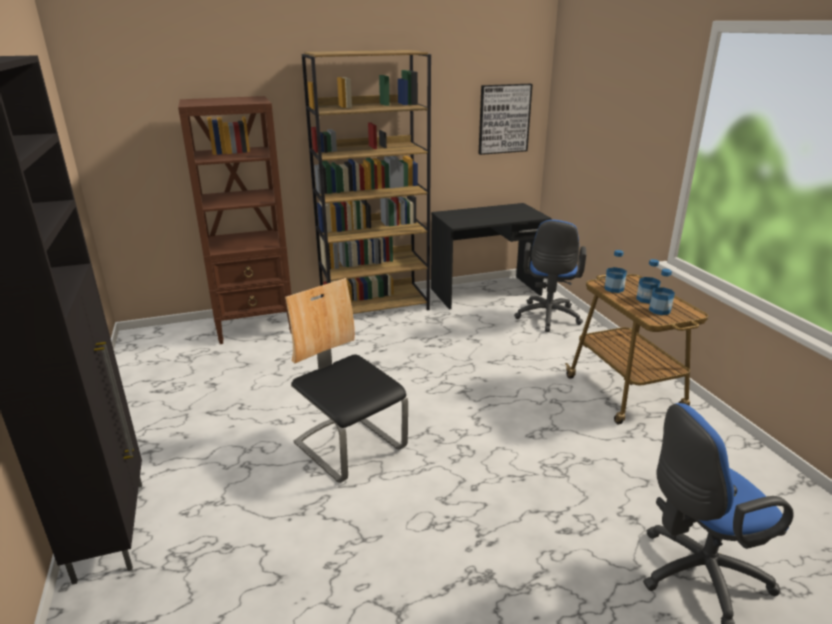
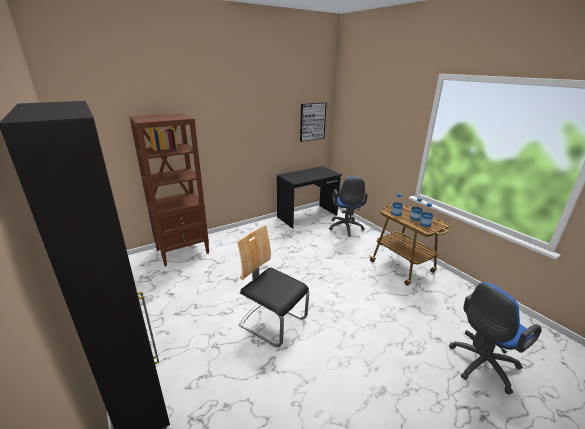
camera: 15 degrees left, 0 degrees up
brown bookcase [302,50,431,314] -> none

